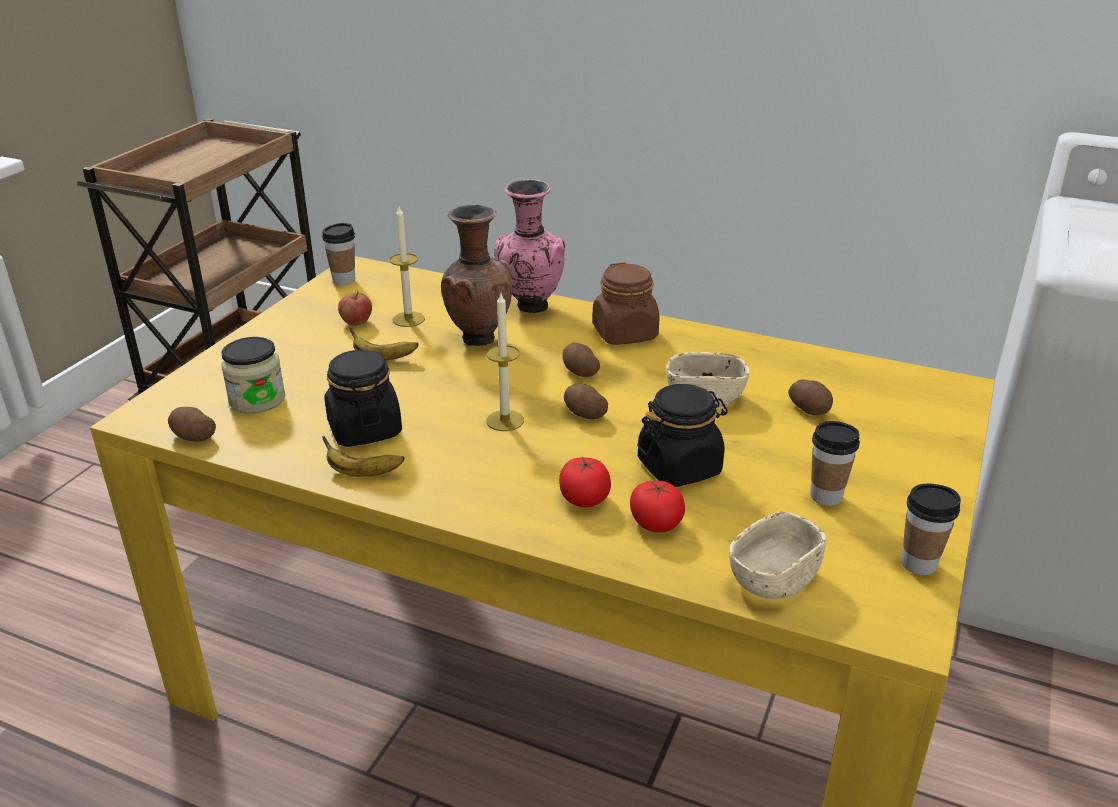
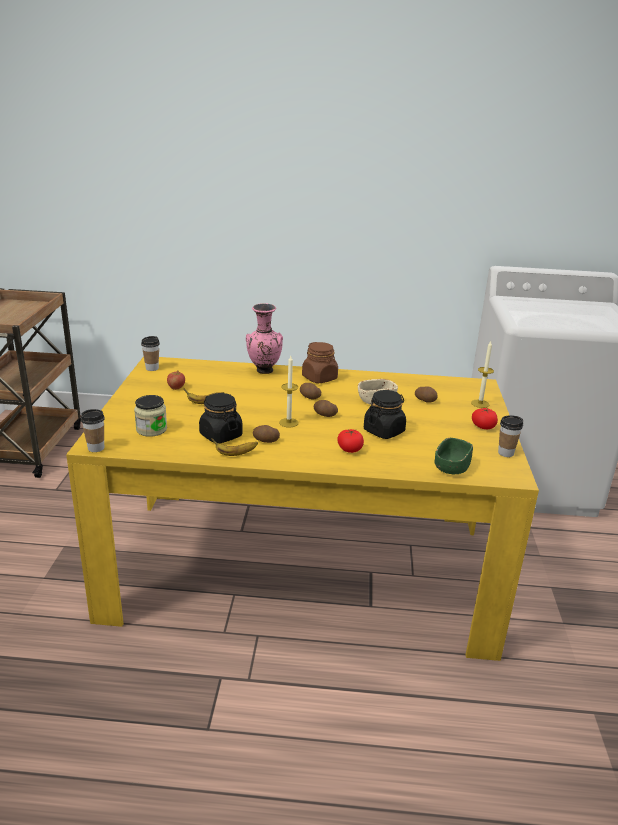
camera: 20 degrees left, 5 degrees down
potato [168,407,216,442] -> potato moved to [253,425,280,443]
candle [389,206,425,327] -> candle moved to [471,341,494,408]
brown vase [441,205,513,346] -> none
tomato [630,481,685,533] -> tomato moved to [472,408,498,429]
beige bowl [729,512,826,599] -> green bowl [435,438,473,474]
cup [810,421,860,506] -> cup moved to [81,409,105,452]

